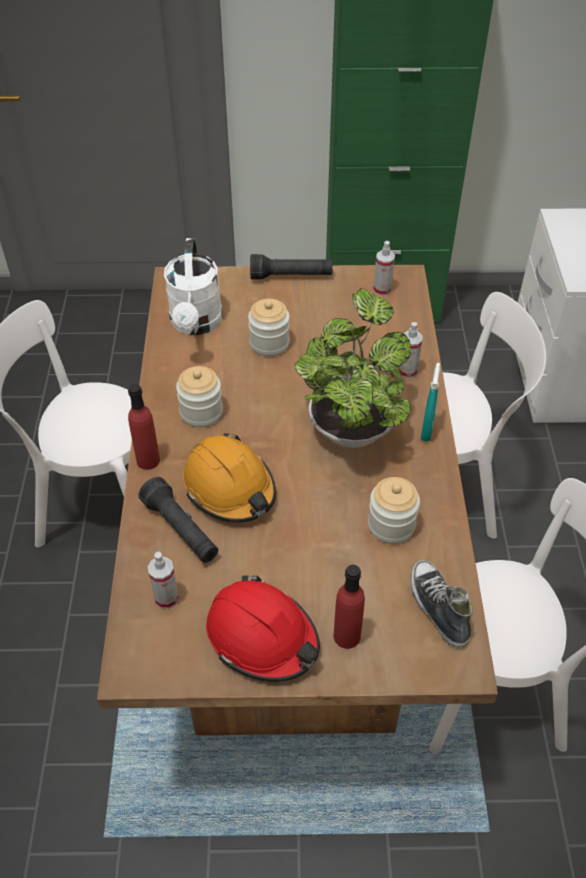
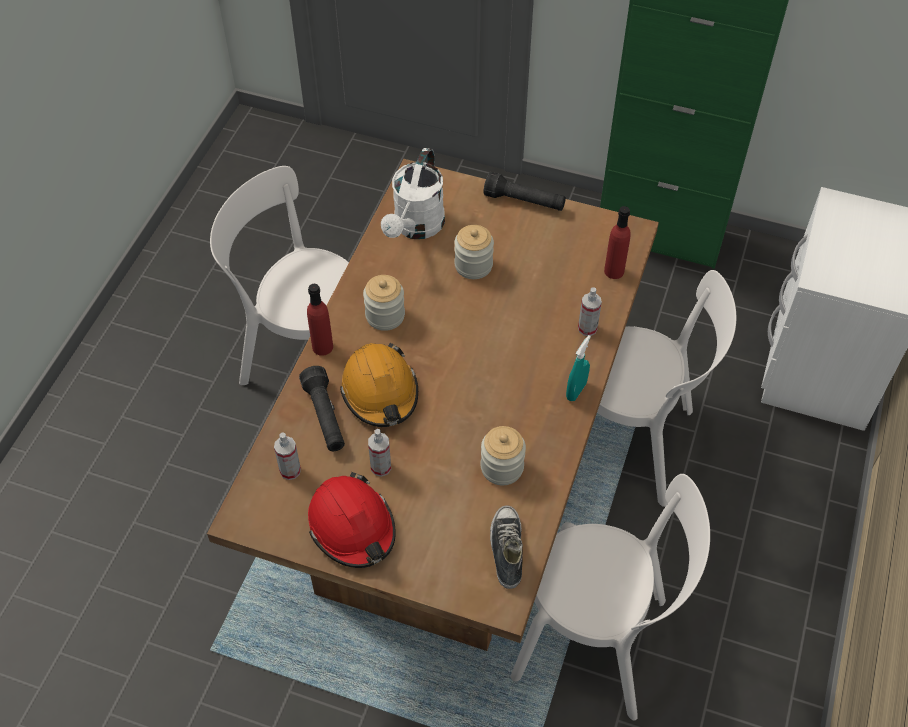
camera: 20 degrees right, 5 degrees up
potted plant [295,288,411,448] -> none
red bottle [334,565,365,649] -> red bottle moved to [604,206,630,279]
spray bottle [373,241,395,296] -> spray bottle moved to [368,429,391,477]

